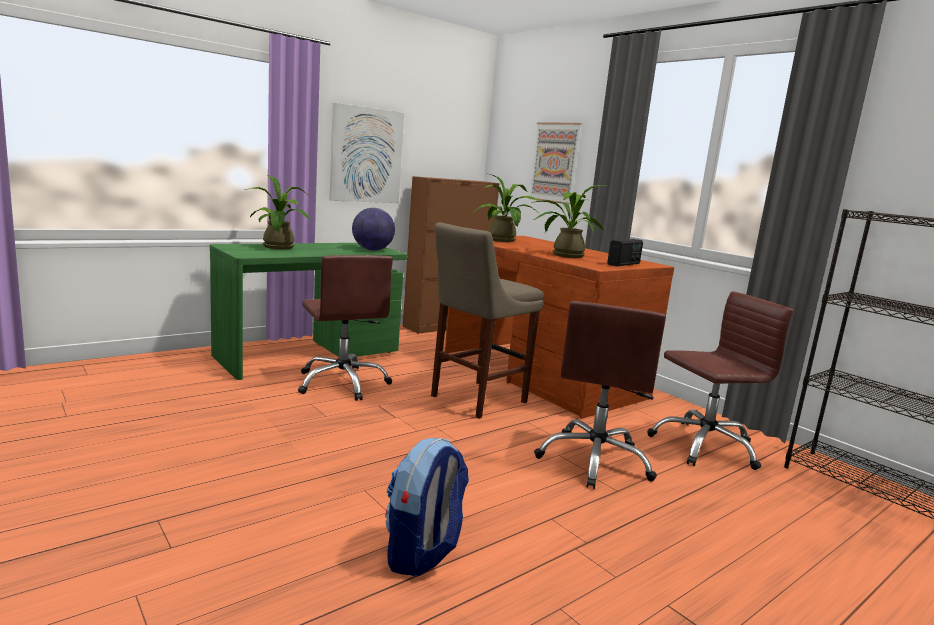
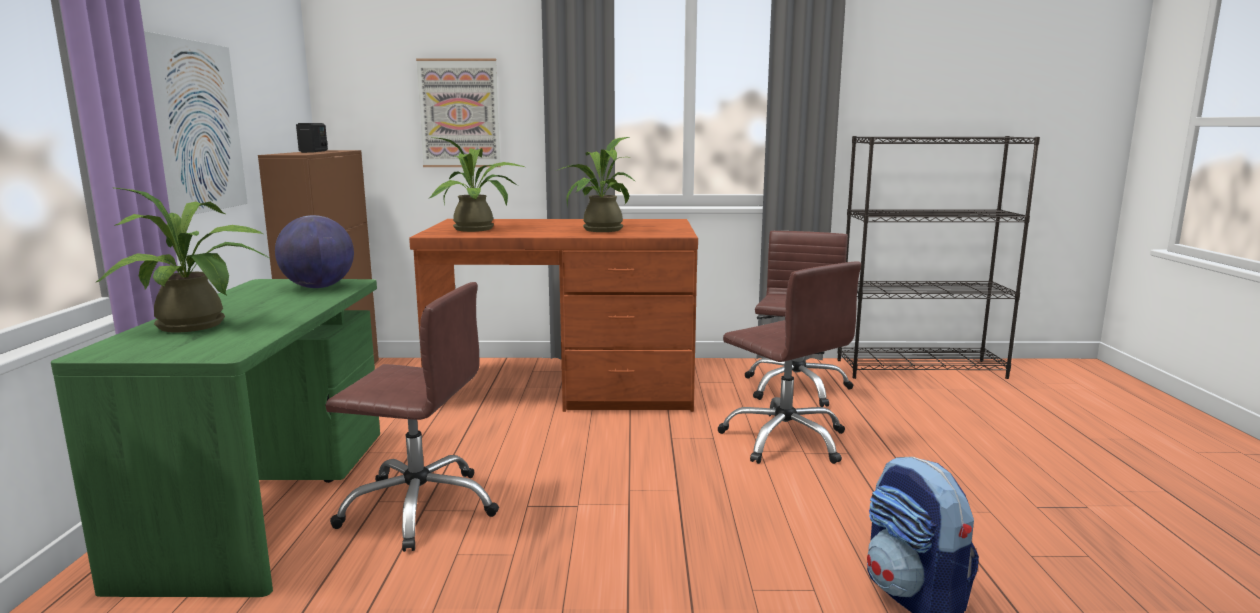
camera: 50 degrees left, 0 degrees up
beige stool [431,222,544,419] -> none
radio [607,239,643,266] -> radio moved to [296,123,328,153]

